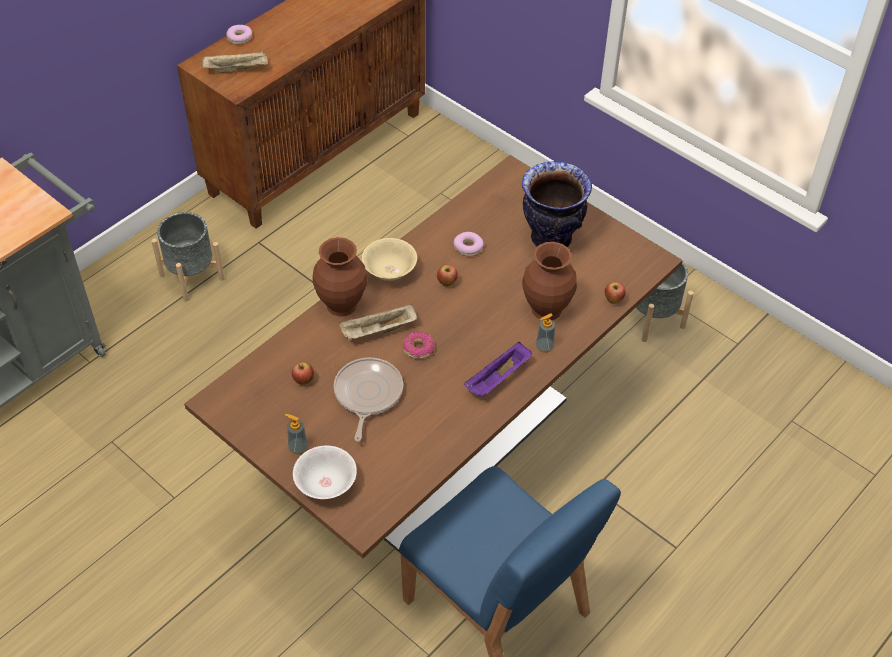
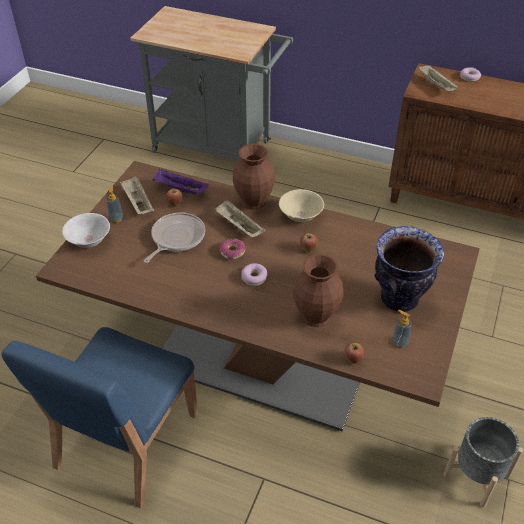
camera: 70 degrees right, 5 degrees down
grey planter [151,212,225,302] -> none
frying pan [334,358,403,441] -> frying pan turned 45 degrees counterclockwise [144,212,205,263]
donut [453,232,484,256] -> donut moved to [241,263,267,286]
purple tray [464,342,532,397] -> purple tray moved to [153,169,209,194]
soap dispenser [536,313,555,352] -> soap dispenser moved to [392,310,412,348]
none -> beige tray [120,176,154,214]

